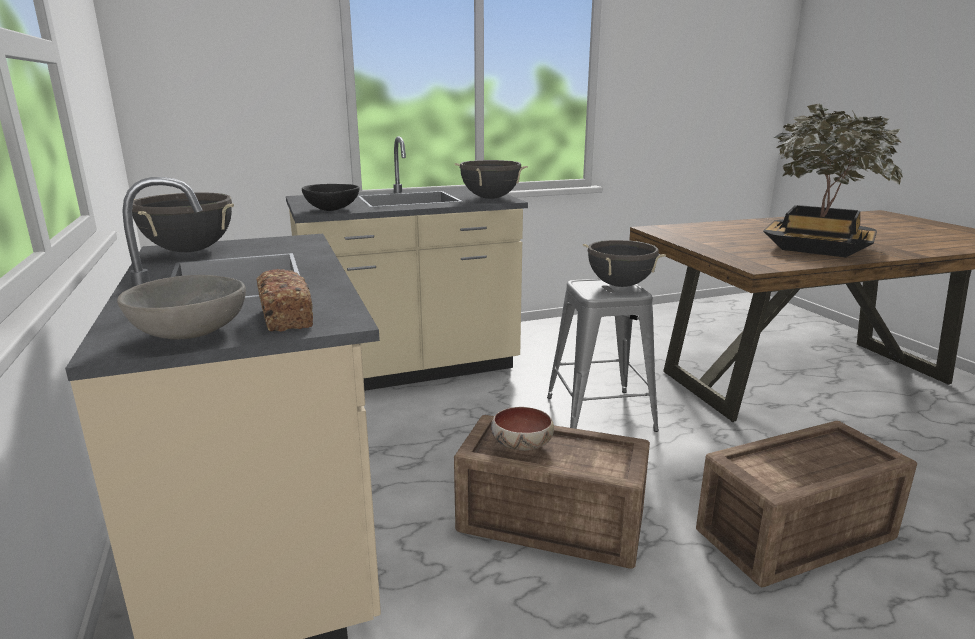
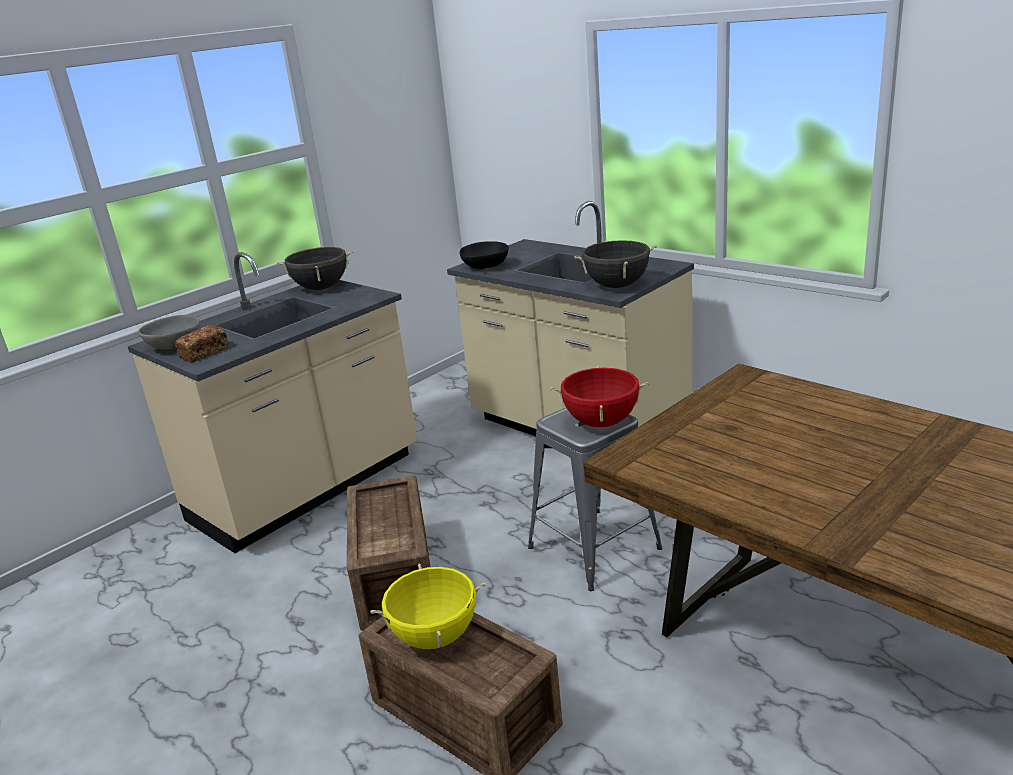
camera: 65 degrees right, 5 degrees up
bowl [491,407,554,451] -> none
black cooking pot [583,240,666,287] -> red cooking pot [551,365,649,427]
potted plant [763,104,903,257] -> none
none -> yellow cooking pot [370,564,486,649]

